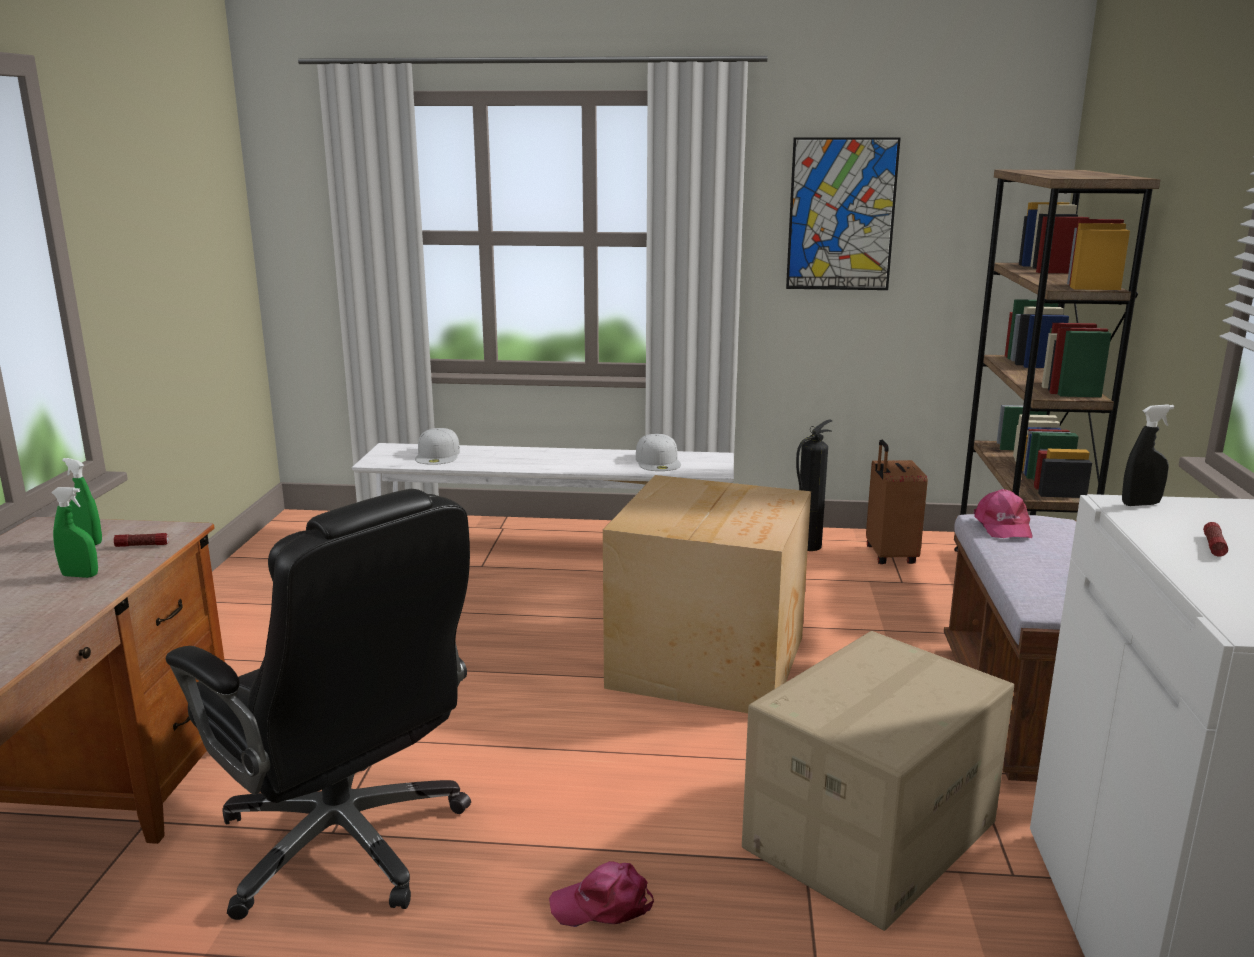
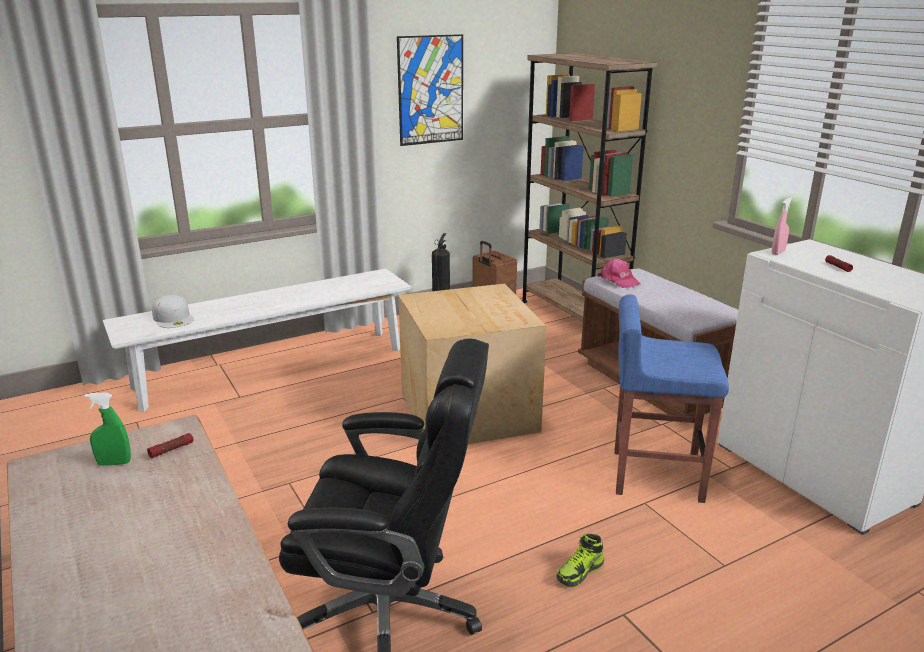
camera: 35 degrees left, 5 degrees up
green spray bottle [51,487,98,578] -> none
pink cap [549,861,654,927] -> shoe [557,534,604,588]
white cap [636,434,681,471] -> none
cardboard box [742,631,1014,931] -> blue stool [614,294,729,503]
black spray bottle [1122,404,1174,506] -> pink spray bottle [772,197,792,255]

